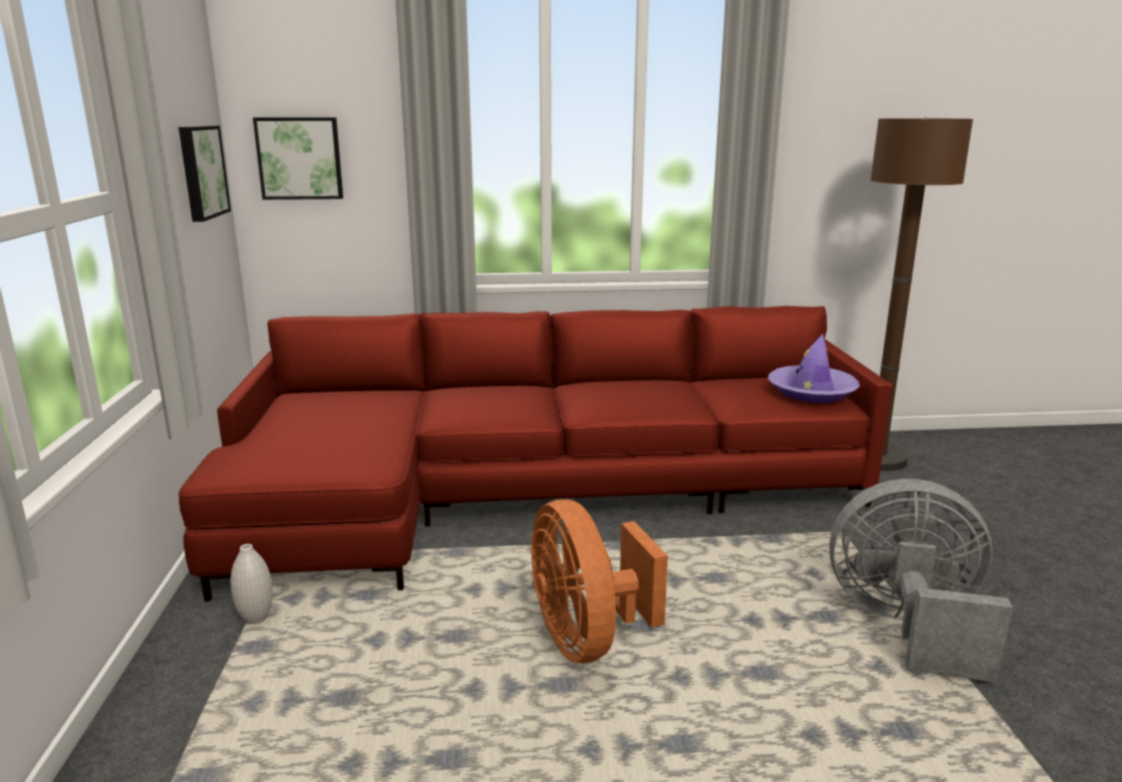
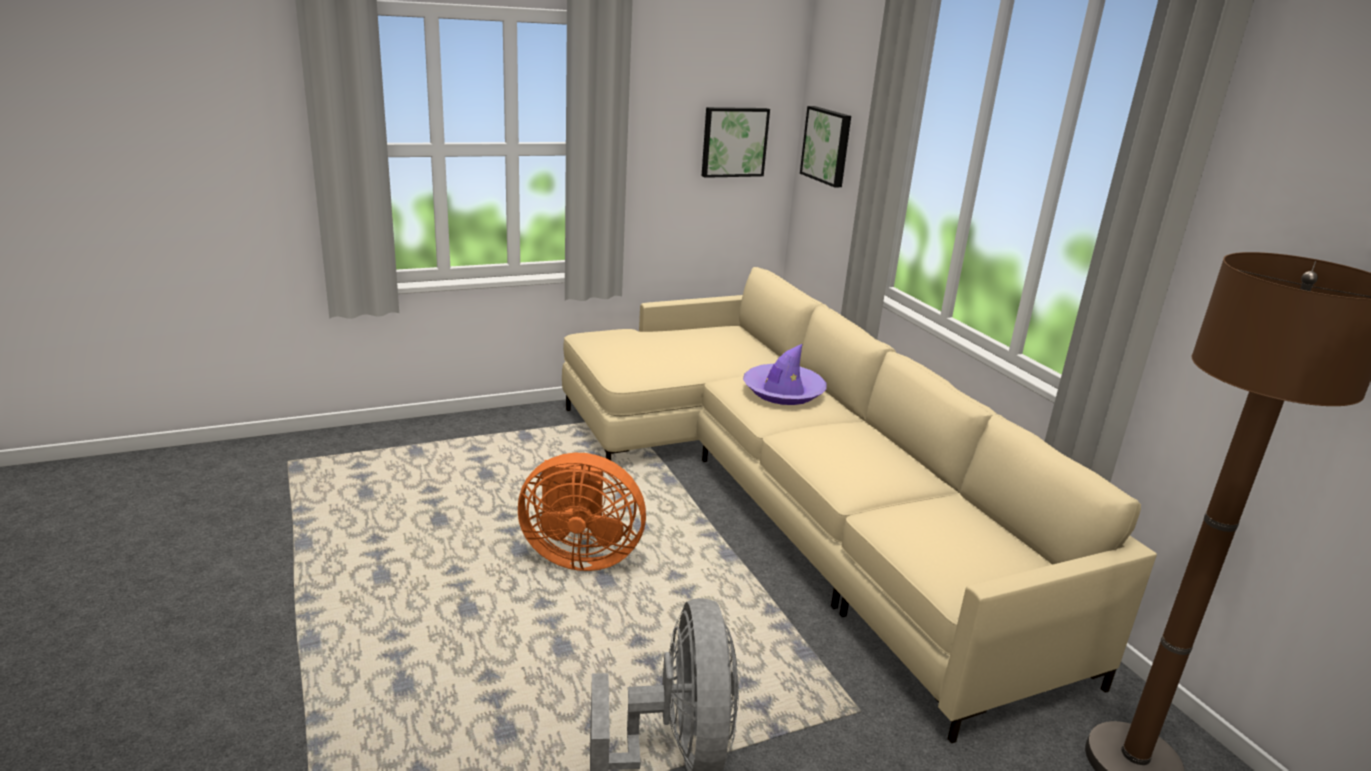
camera: 70 degrees right, 5 degrees up
red sofa [179,306,892,602] -> beige sofa [562,267,1157,744]
white vase [231,544,273,624] -> none
orange fan [531,499,668,663] -> orange fan turned 135 degrees counterclockwise [518,453,646,571]
purple hat [768,334,860,403] -> purple hat moved to [743,344,827,405]

